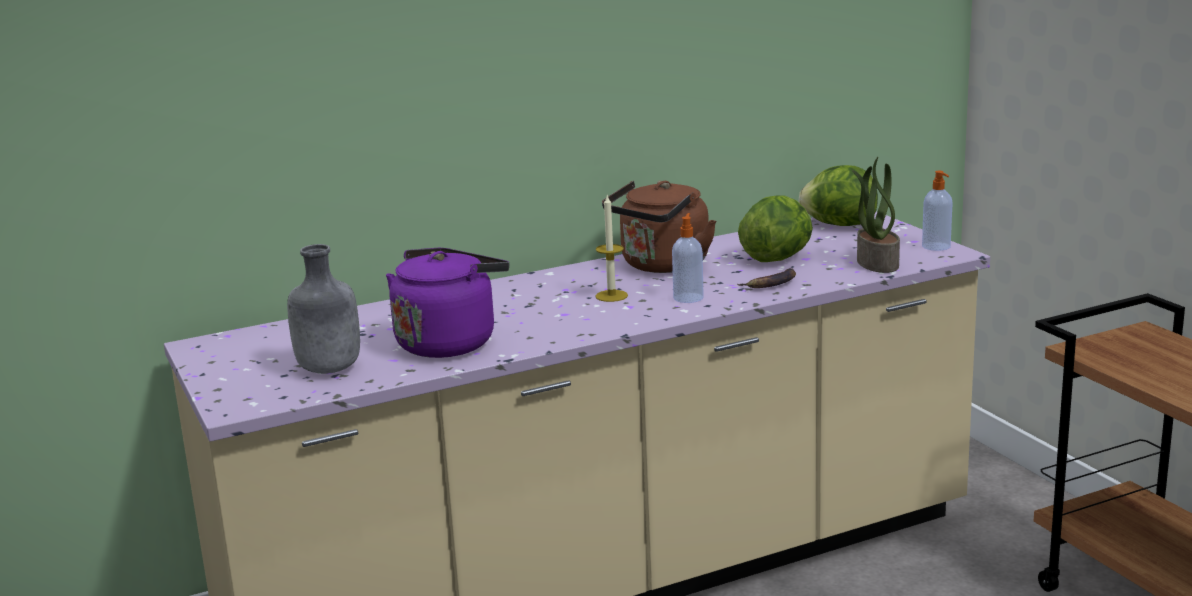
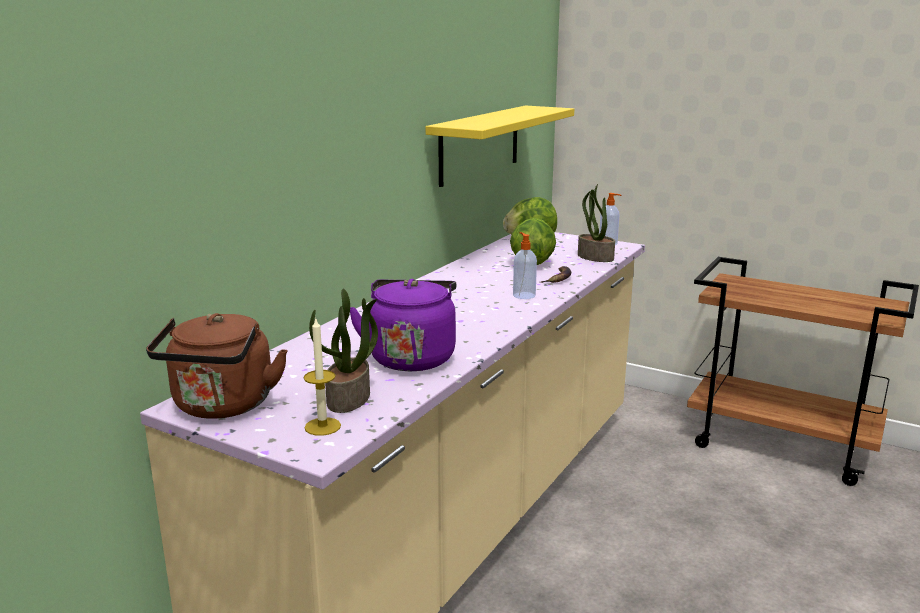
camera: 35 degrees left, 0 degrees up
grey bottle [287,244,360,374] -> potted plant [309,289,378,413]
candle [595,196,628,302] -> candle moved to [304,319,341,436]
brown kettle [602,180,716,273] -> brown kettle moved to [146,313,288,419]
none -> yellow shelf [426,105,574,187]

